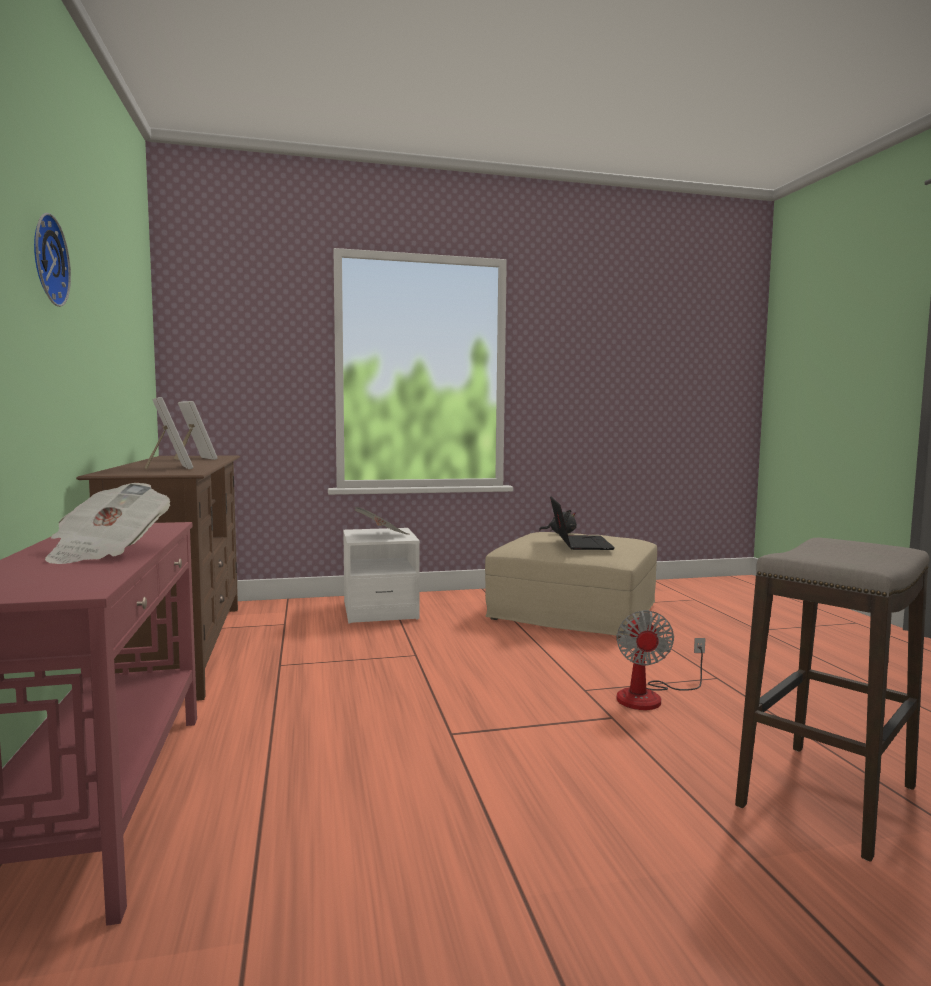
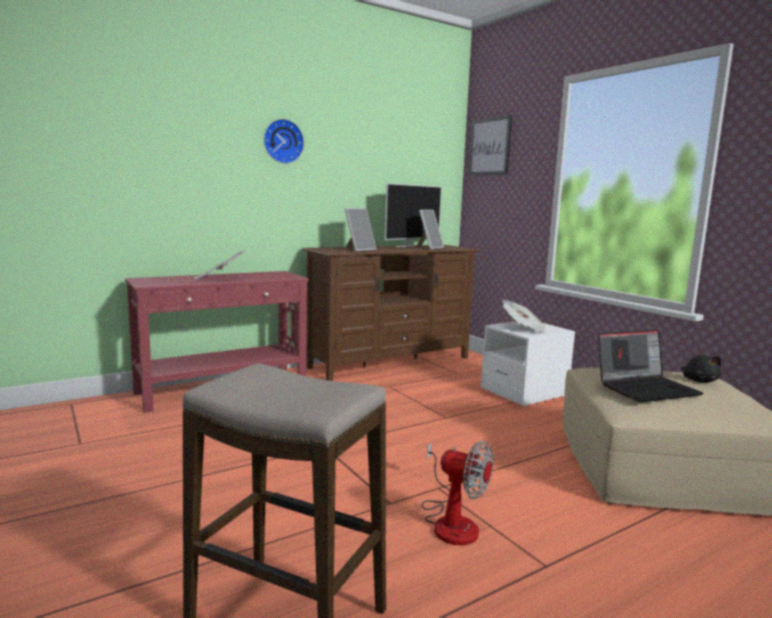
camera: 70 degrees right, 5 degrees up
fan [616,610,706,710] -> fan turned 135 degrees counterclockwise [422,441,494,545]
none -> television [385,183,442,247]
none -> picture [469,115,512,175]

